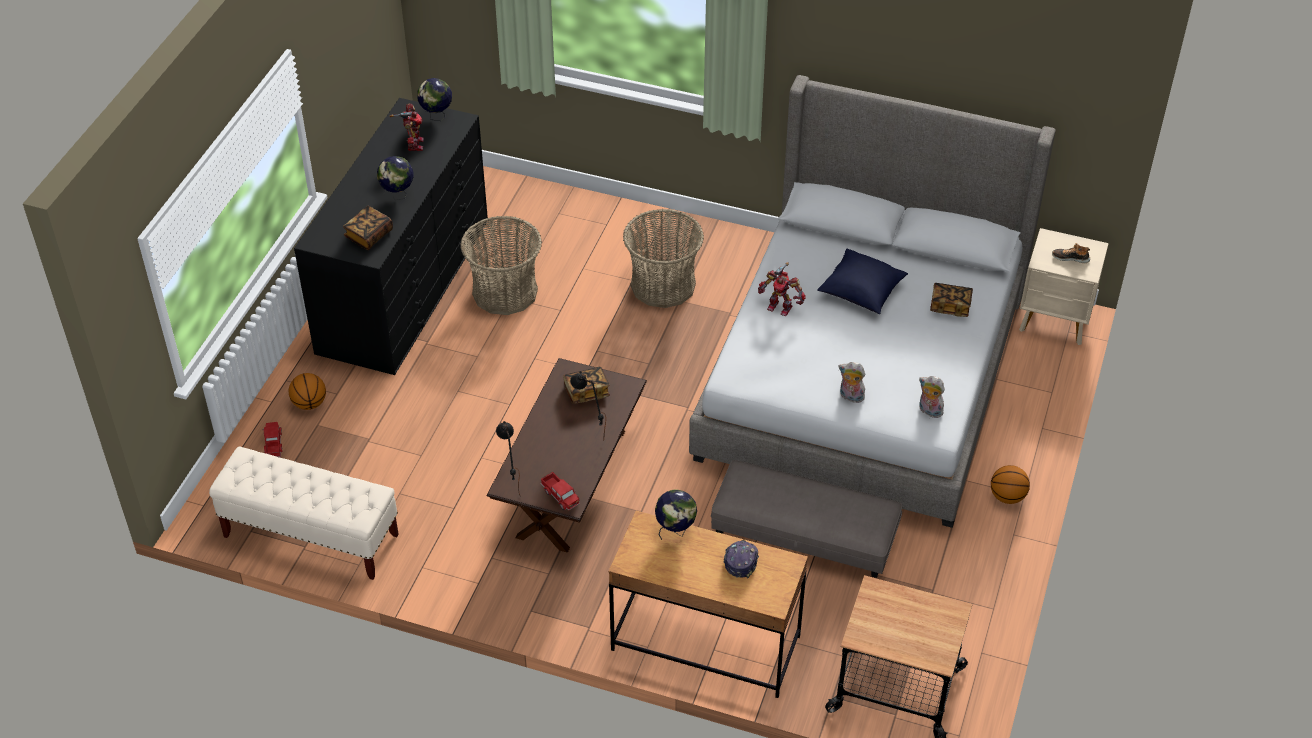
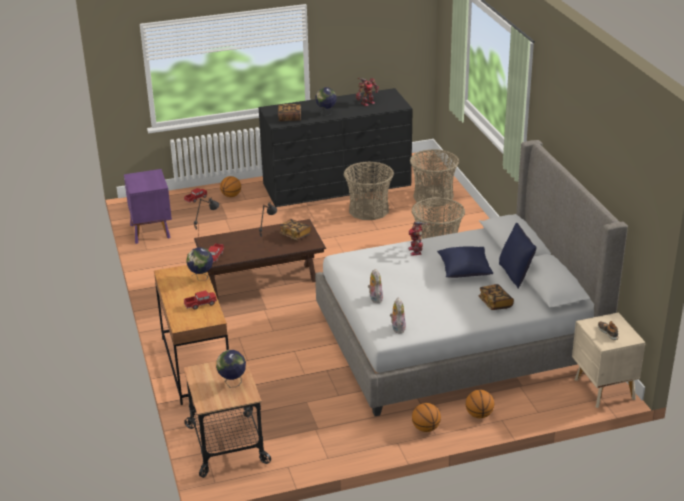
camera: 55 degrees right, 15 degrees down
beige bench [209,447,399,580] -> purple nightstand [124,169,172,244]
globe [417,78,452,121] -> globe moved to [216,350,246,387]
grey ottoman [711,460,902,578] -> none
cap [724,540,759,579] -> toy truck [184,290,217,309]
none -> basket [410,149,459,206]
none -> basketball [466,390,494,418]
none -> blue pillow [499,223,537,289]

